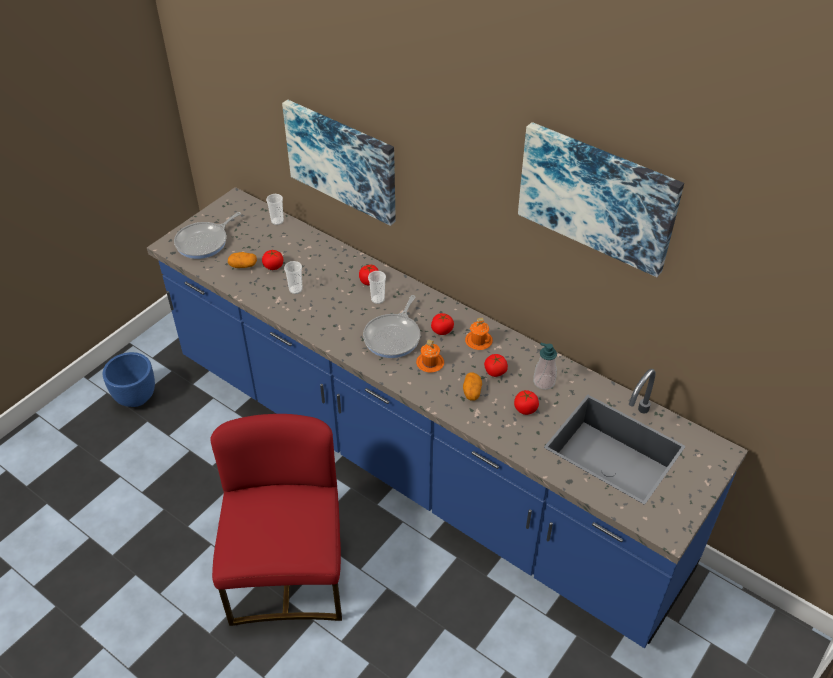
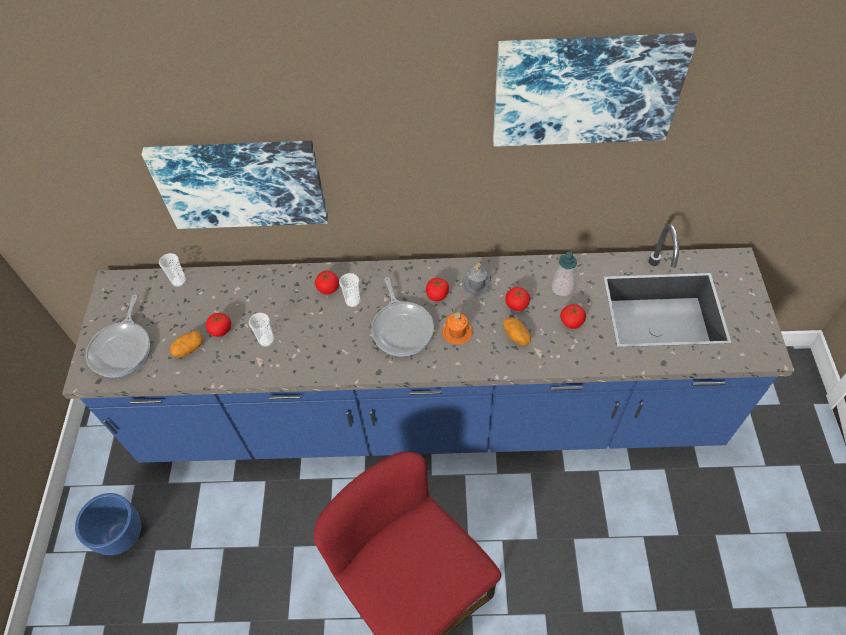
camera: 35 degrees left, 10 degrees up
orange mug [465,317,493,350] -> grey mug [462,262,491,296]

